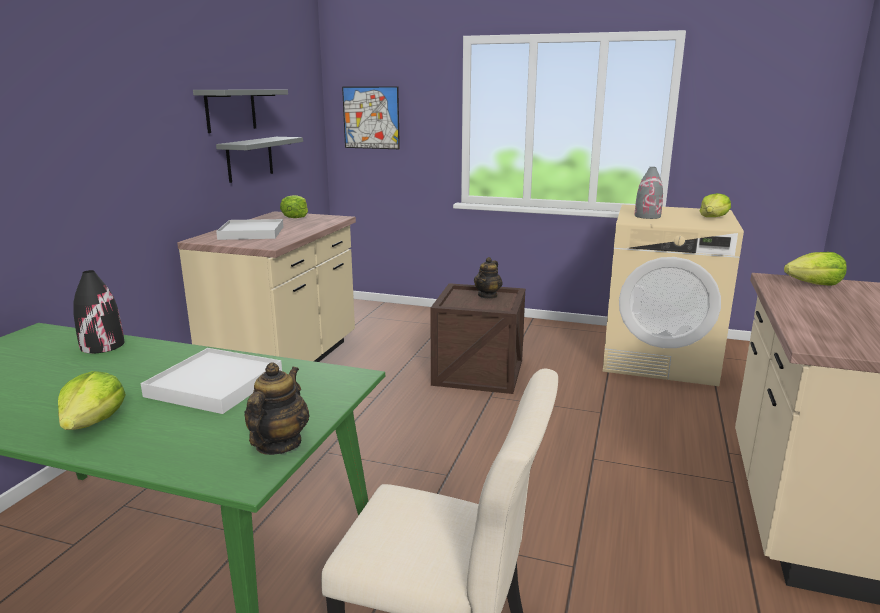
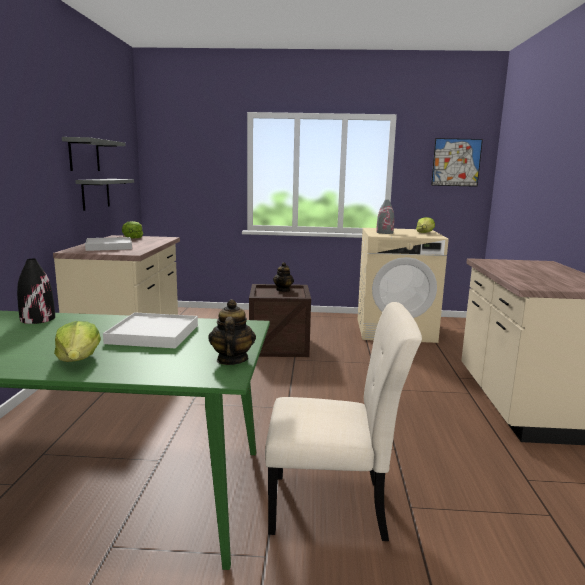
camera: 15 degrees left, 5 degrees down
picture [342,87,400,149] -> picture moved to [431,138,483,187]
lettuce [784,252,847,286] -> none

